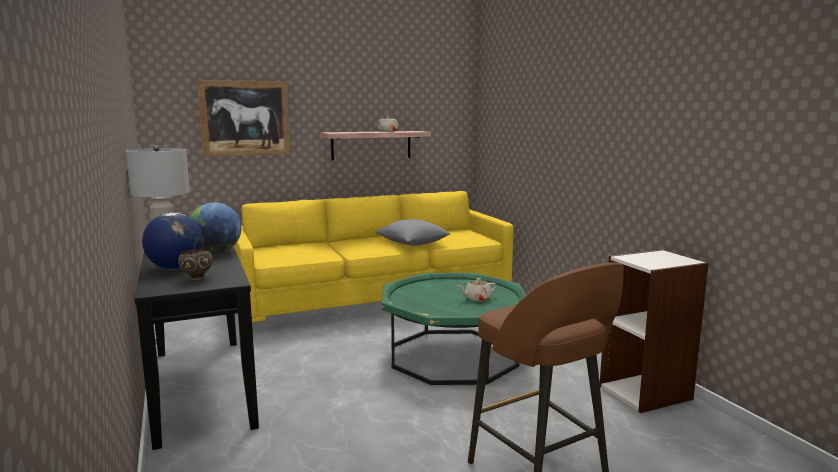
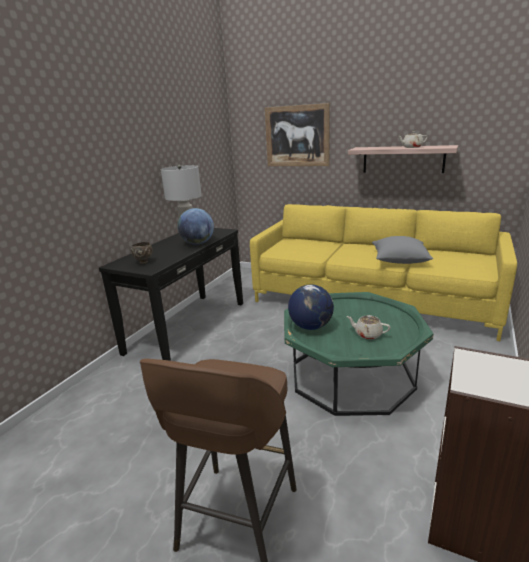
camera: 50 degrees right, 10 degrees up
globe [142,212,204,269] -> globe moved to [288,284,334,330]

